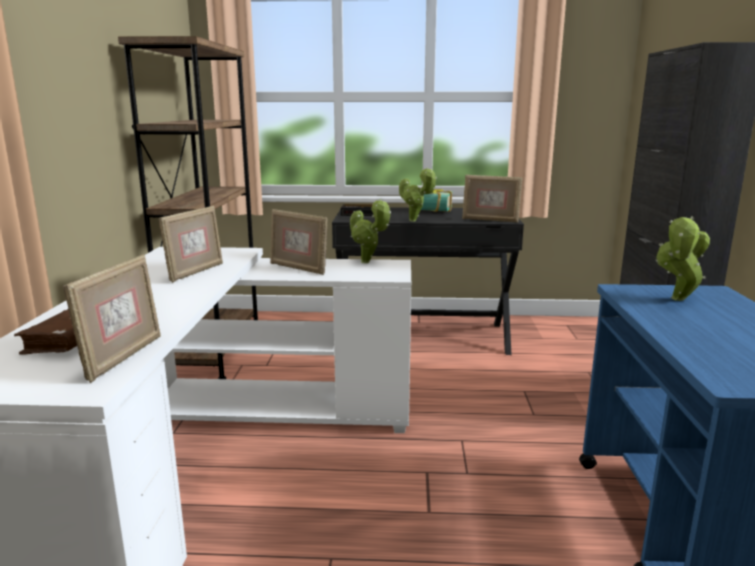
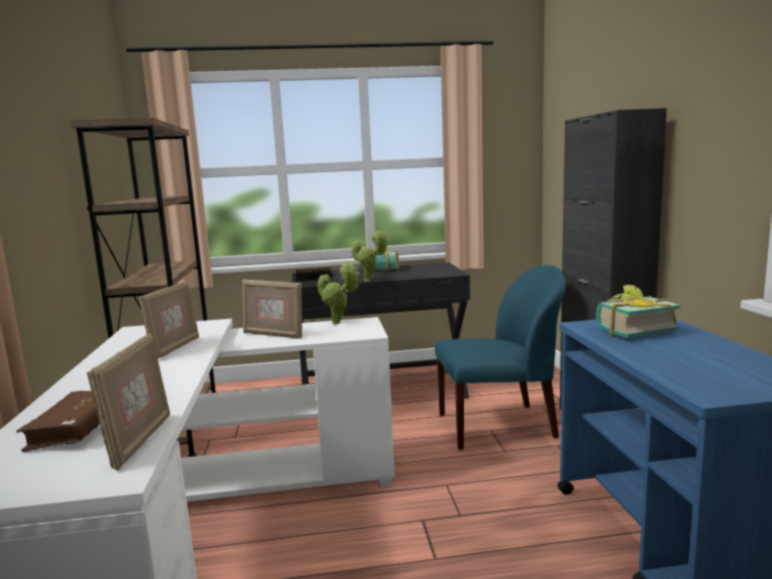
camera: 10 degrees left, 5 degrees down
picture frame [462,175,522,223] -> none
potted plant [656,216,710,301] -> book [596,285,681,338]
none -> blue chair [435,265,566,450]

